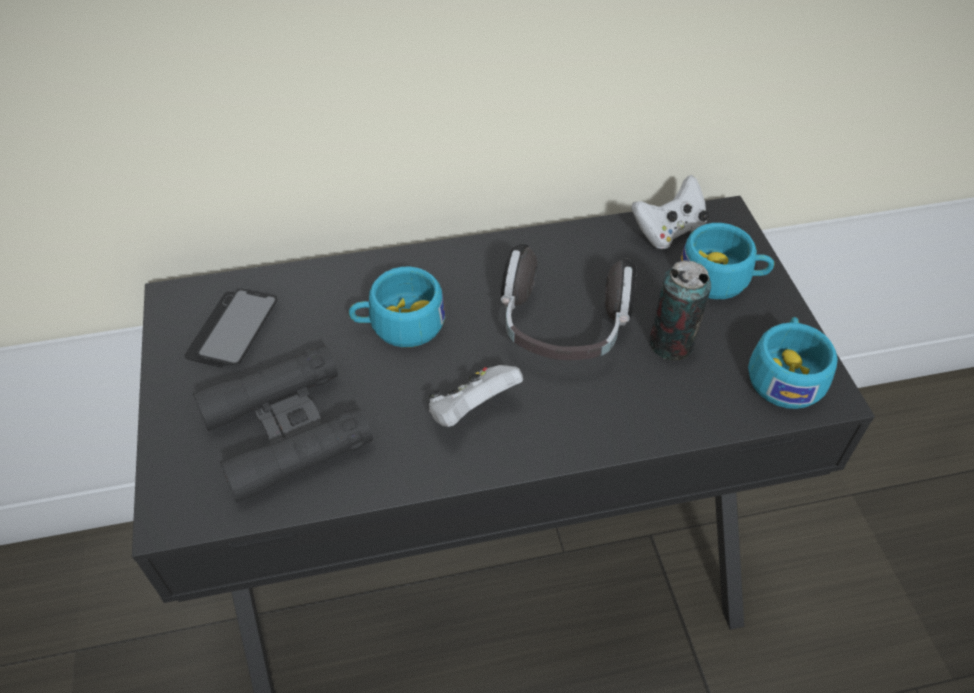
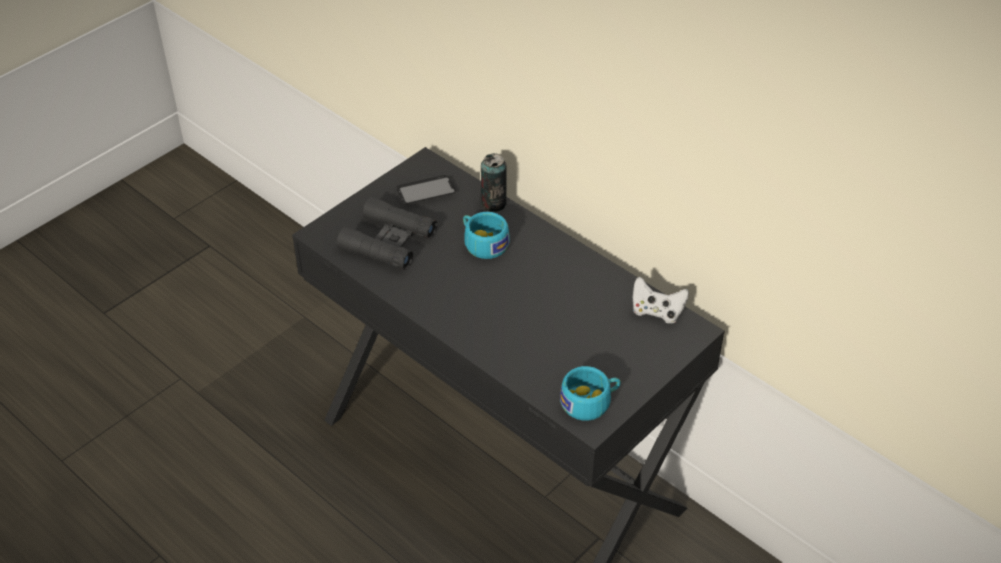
camera: 55 degrees right, 5 degrees down
white game controller [429,365,523,427] -> none
headphones [501,244,636,360] -> none
can [650,260,711,360] -> can moved to [481,153,507,212]
turquoise cup [680,223,774,299] -> none

